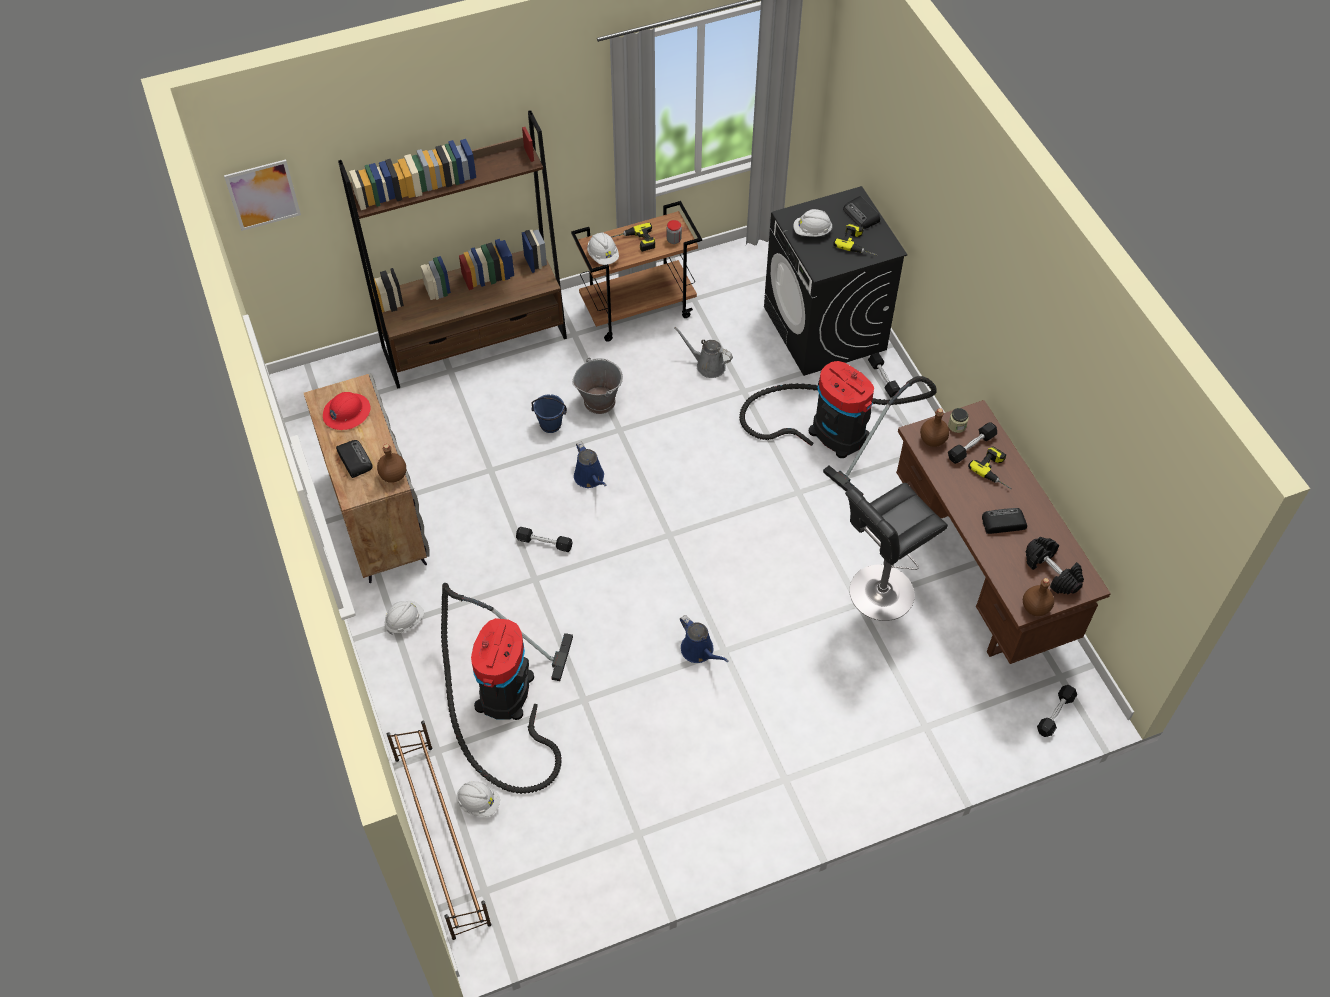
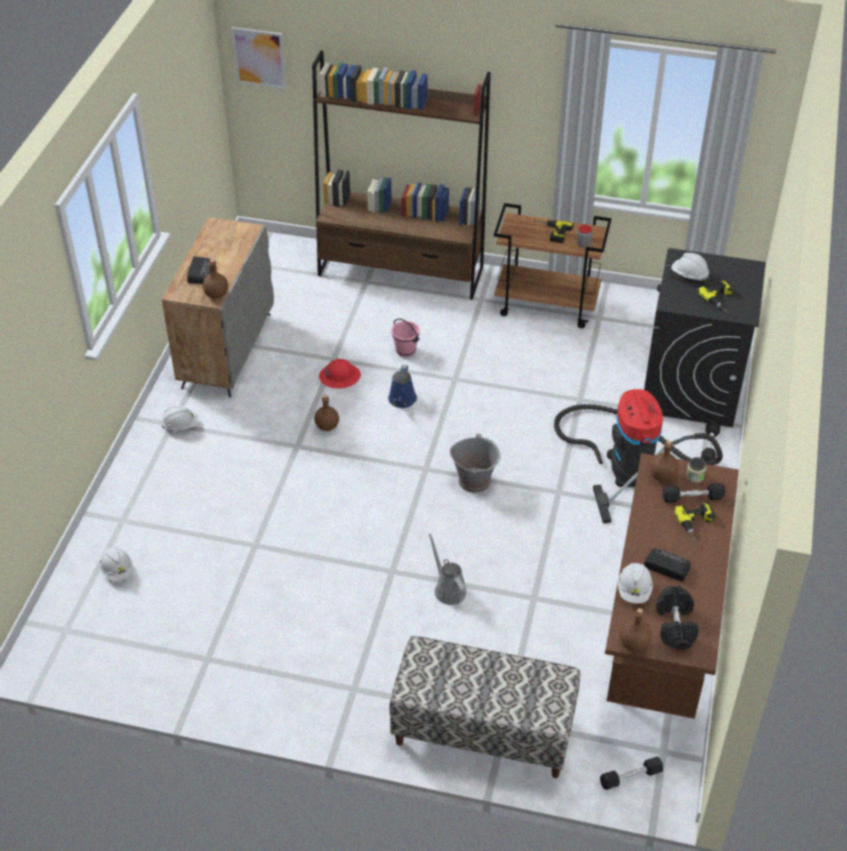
camera: 35 degrees right, 10 degrees down
red hard hat [323,392,370,430] -> red hard hat moved to [319,359,361,388]
brown shoe rack [387,721,492,940] -> none
vacuum cleaner [441,583,573,794] -> none
black dumbbell [516,527,572,552] -> brown bottle [314,395,339,431]
blue bucket [531,394,567,433] -> pink bucket [391,319,420,357]
grey bucket [572,358,623,414] -> grey bucket moved to [449,434,500,493]
white hard hat [587,232,619,265] -> white hard hat moved to [618,563,653,604]
grey watering can [674,327,733,378] -> grey watering can moved to [429,534,467,605]
blue watering can [680,615,729,663] -> none
radio [843,196,880,229] -> none
black stool [845,483,948,621] -> none
none -> bench [389,636,580,778]

